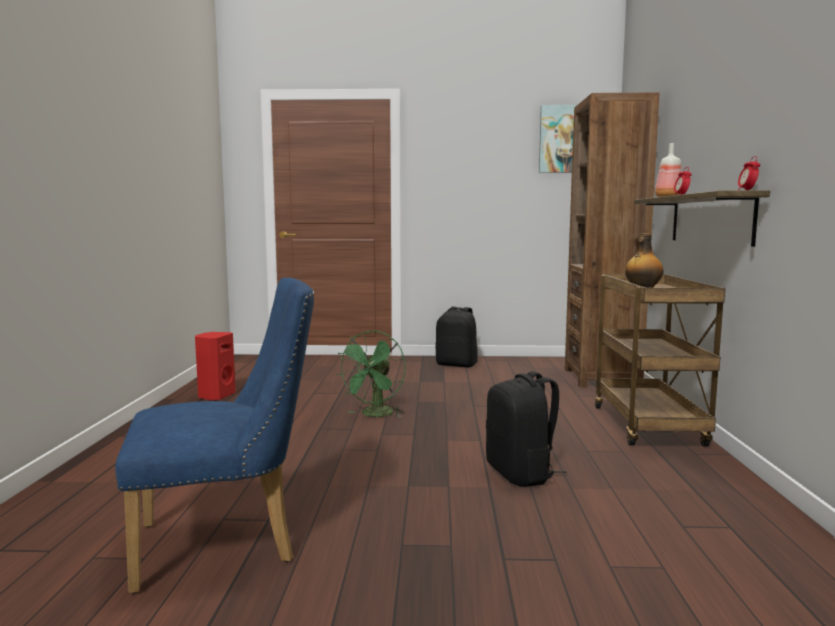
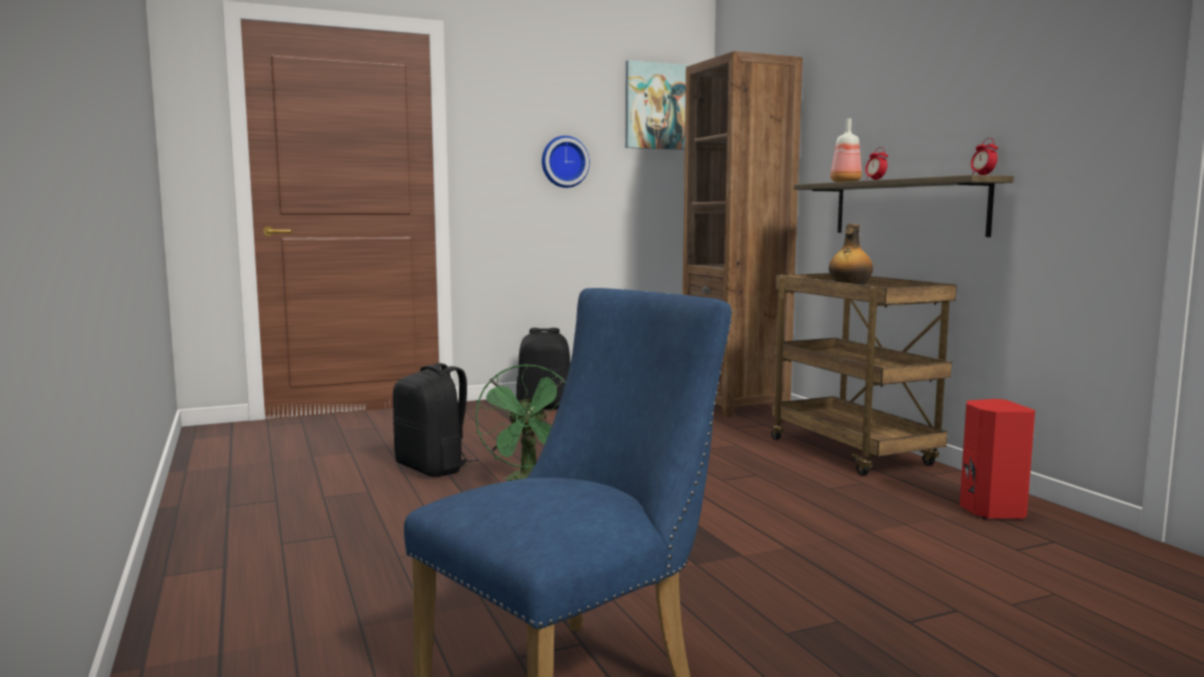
camera: 25 degrees left, 0 degrees up
red speaker [195,332,236,401] -> red speaker moved to [960,399,1035,519]
black backpack [486,371,567,487] -> black backpack moved to [393,363,478,477]
none -> wall clock [542,136,590,188]

